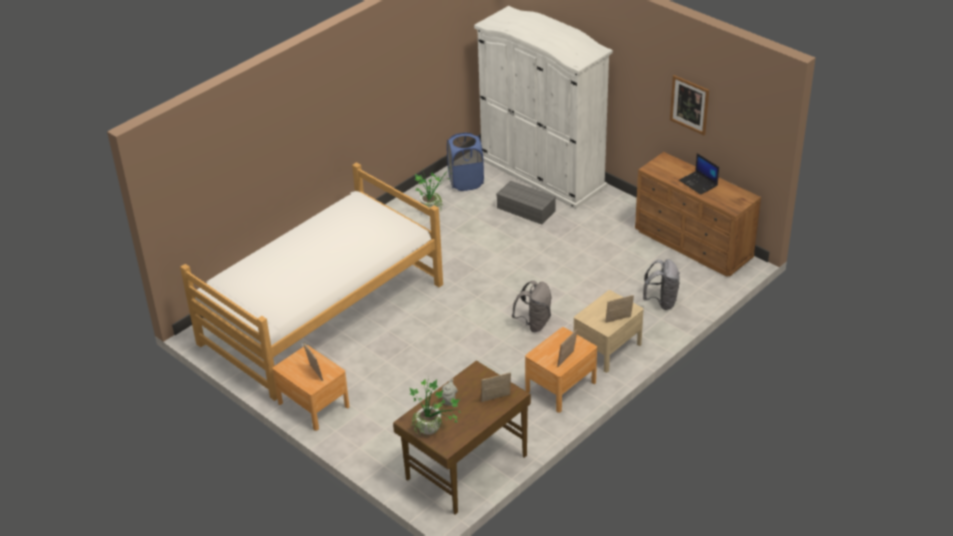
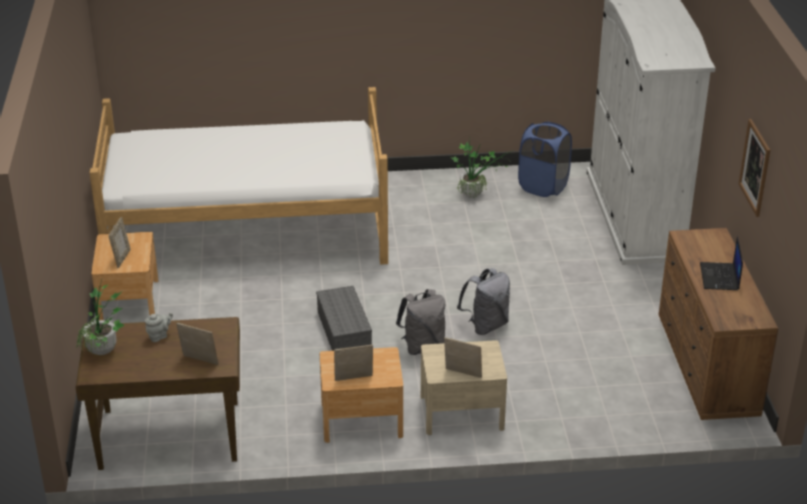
camera: 40 degrees right, 5 degrees down
grey storage box [496,181,556,225] -> grey storage box moved to [316,286,372,351]
grey backpack [643,259,679,310] -> grey backpack moved to [457,268,510,335]

